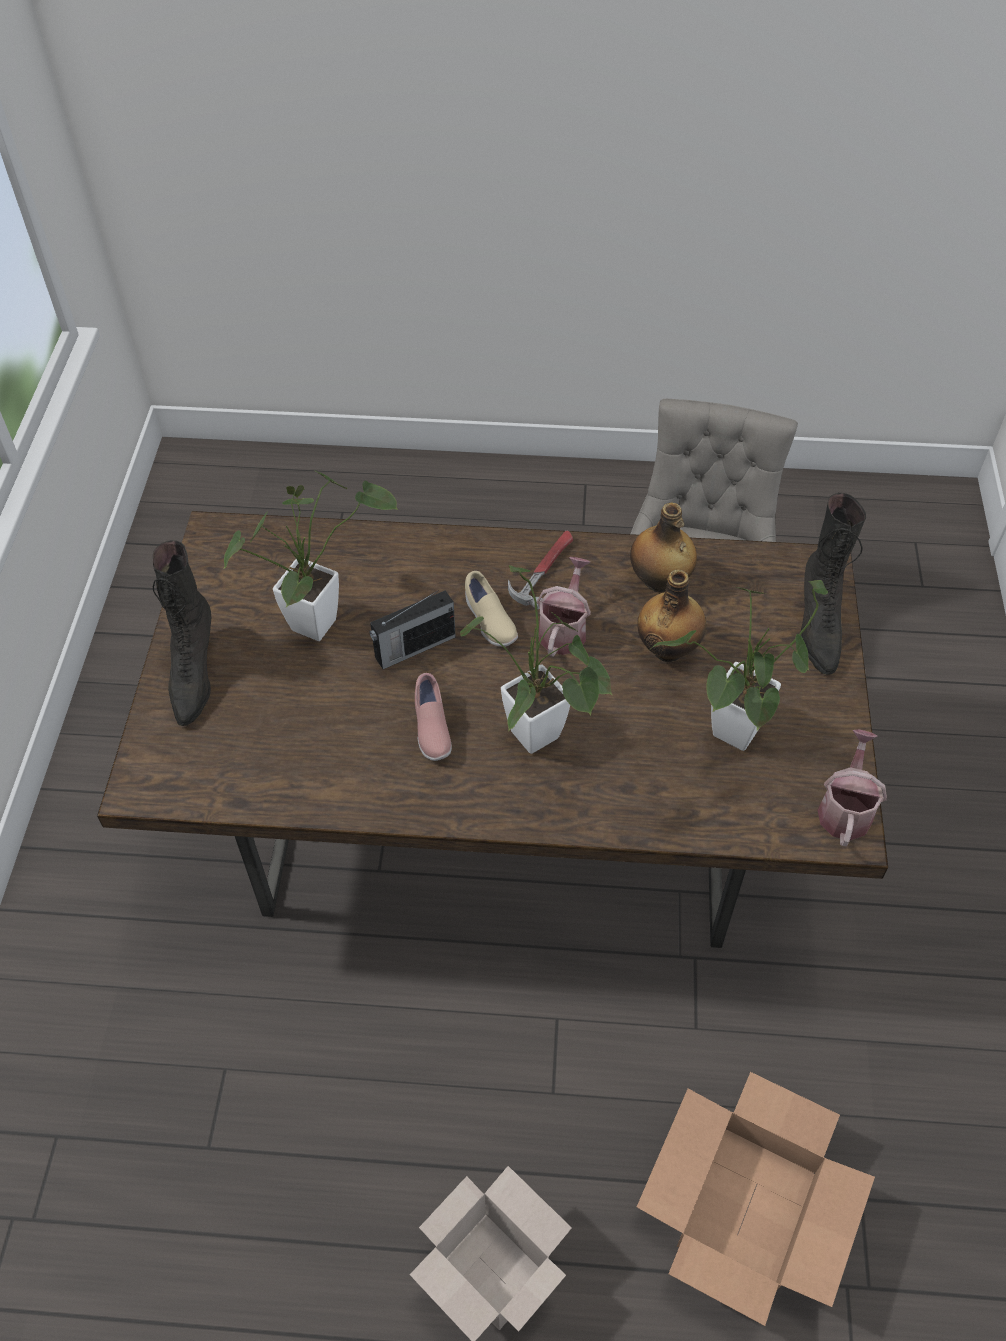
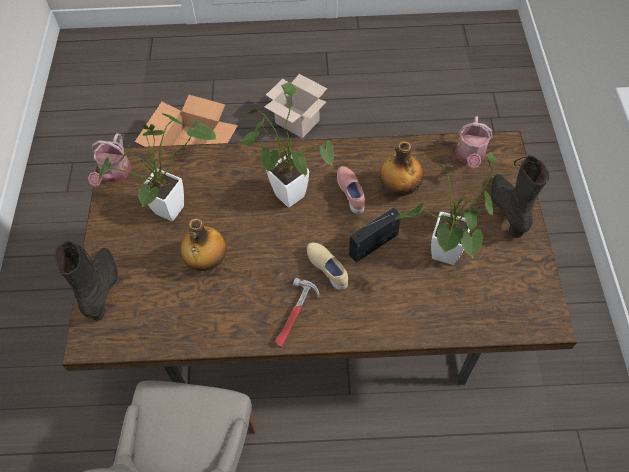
camera: 175 degrees right, 5 degrees up
watering can [537,557,591,657] -> watering can moved to [455,116,493,169]
bottle [630,503,697,592] -> bottle moved to [380,141,424,197]

